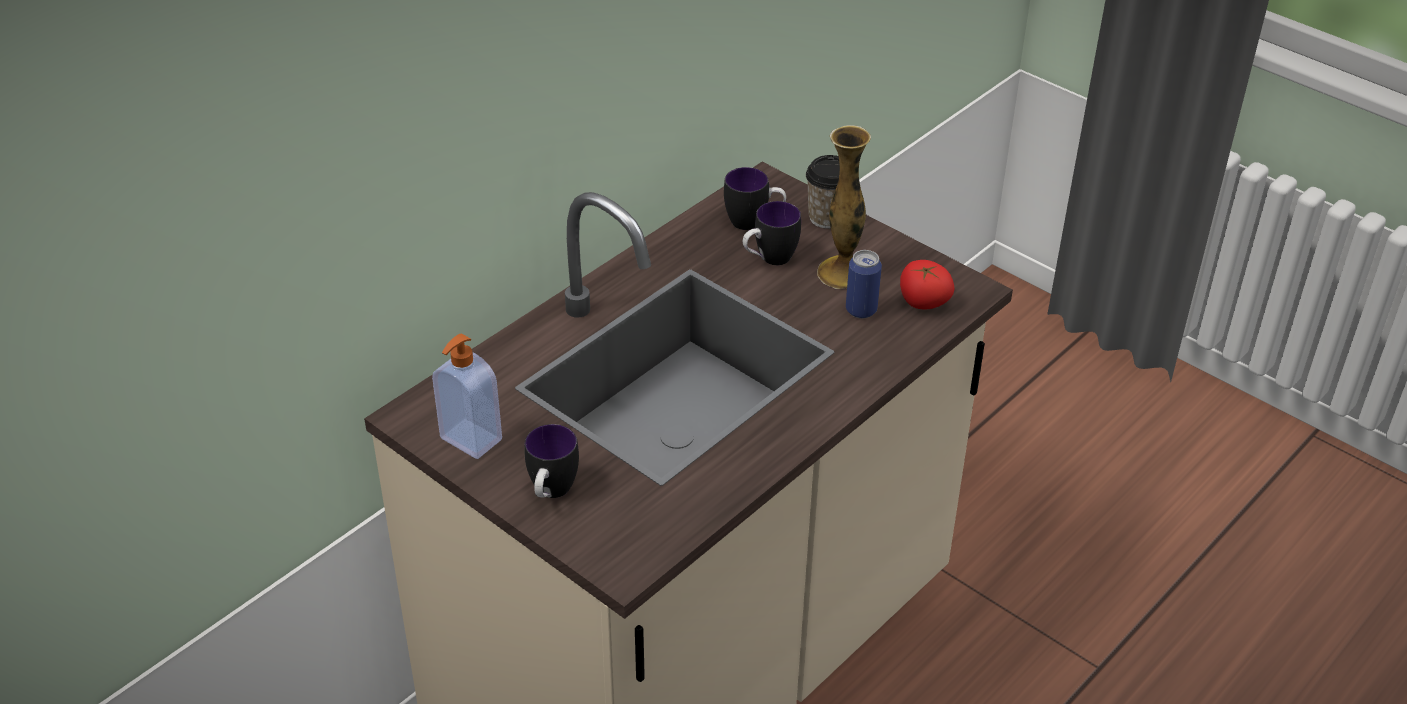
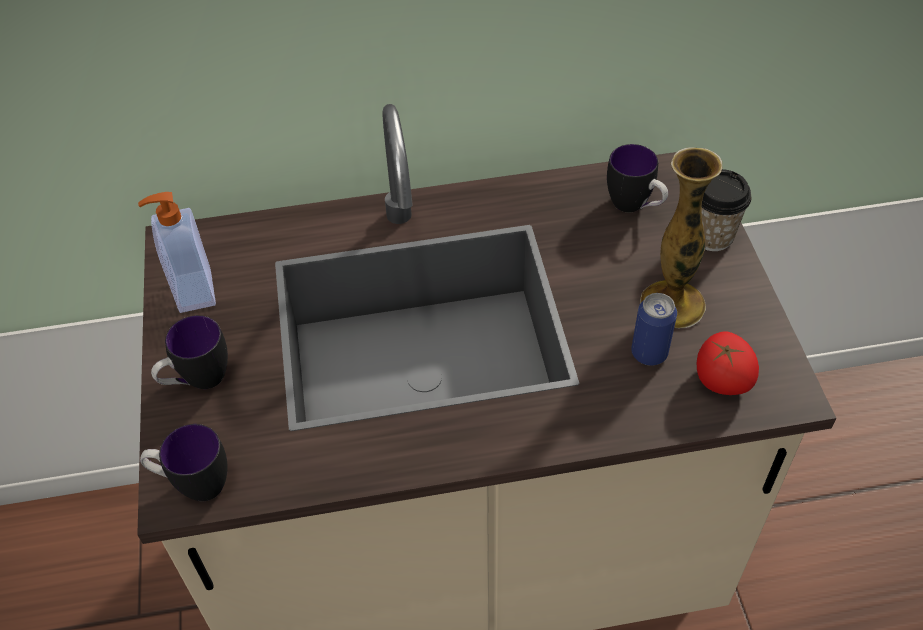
camera: 40 degrees right, 10 degrees up
mug [742,201,801,265] -> mug moved to [140,424,227,501]

